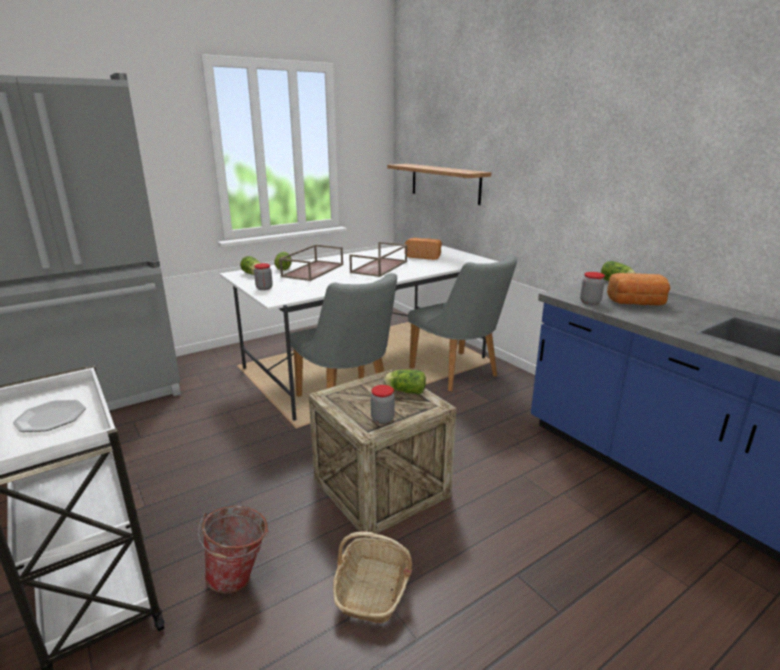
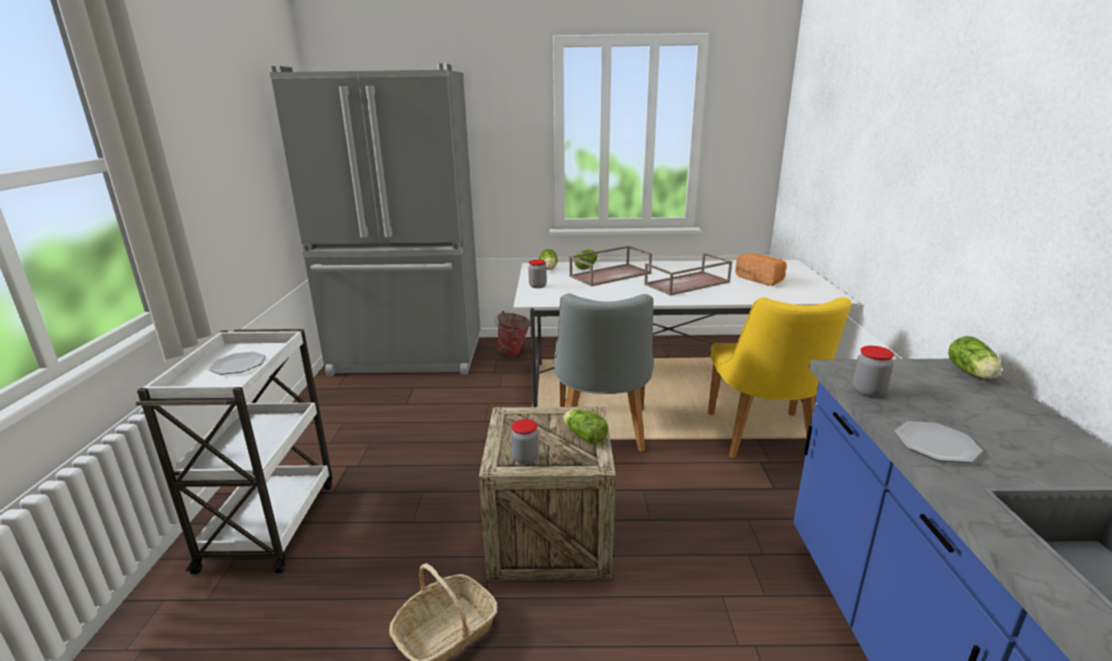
camera: 35 degrees right, 0 degrees up
bucket [198,506,269,593] -> bucket moved to [495,311,530,355]
shelf [387,164,491,205] -> none
grey chair [408,255,517,391] -> yellow chair [708,297,852,458]
bread [607,273,670,305] -> none
none -> plate [895,421,982,463]

